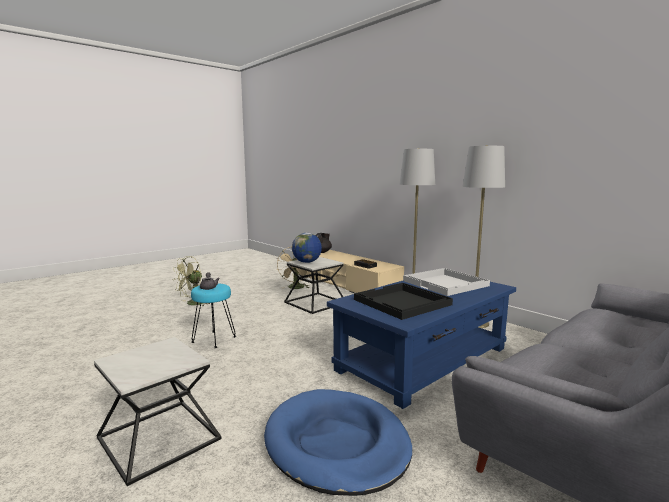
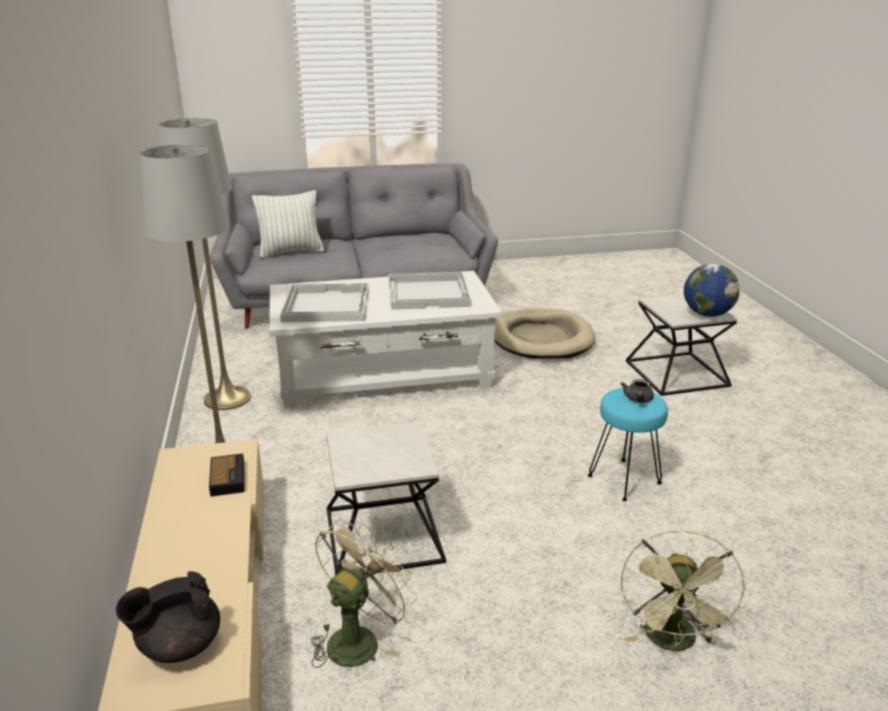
camera: 150 degrees left, 15 degrees up
green fan [172,256,210,306] -> green fan turned 120 degrees clockwise [621,530,746,651]
blue dog bed [264,389,412,496] -> beige dog bed [495,309,595,359]
globe [292,233,322,263] -> globe moved to [684,264,740,317]
blue coffee table [327,281,516,409] -> white coffee table [269,271,502,408]
black tray [354,283,453,320] -> white tray [389,272,471,310]
none -> pillow [252,190,324,258]

